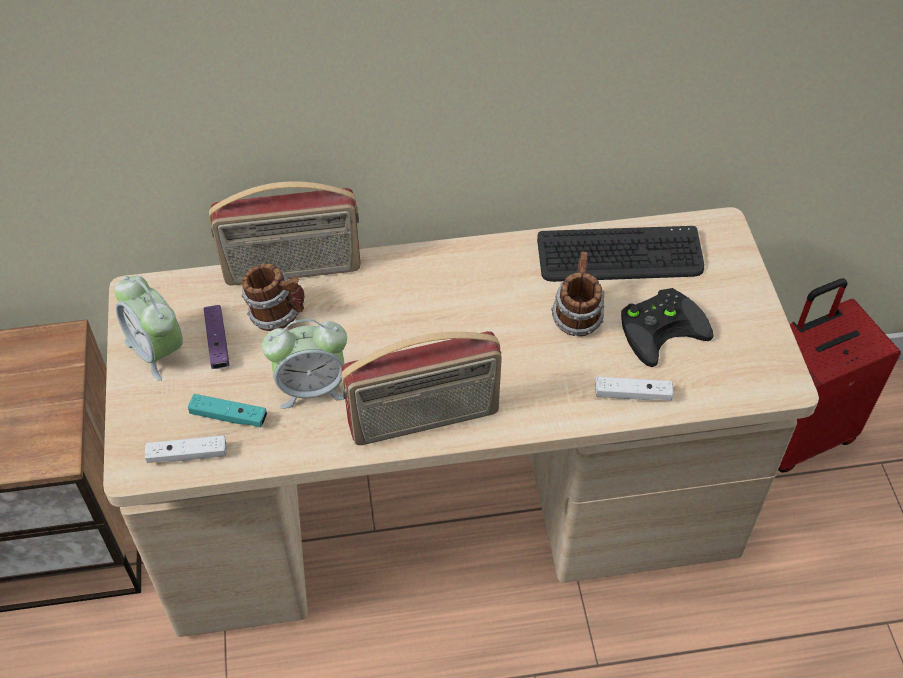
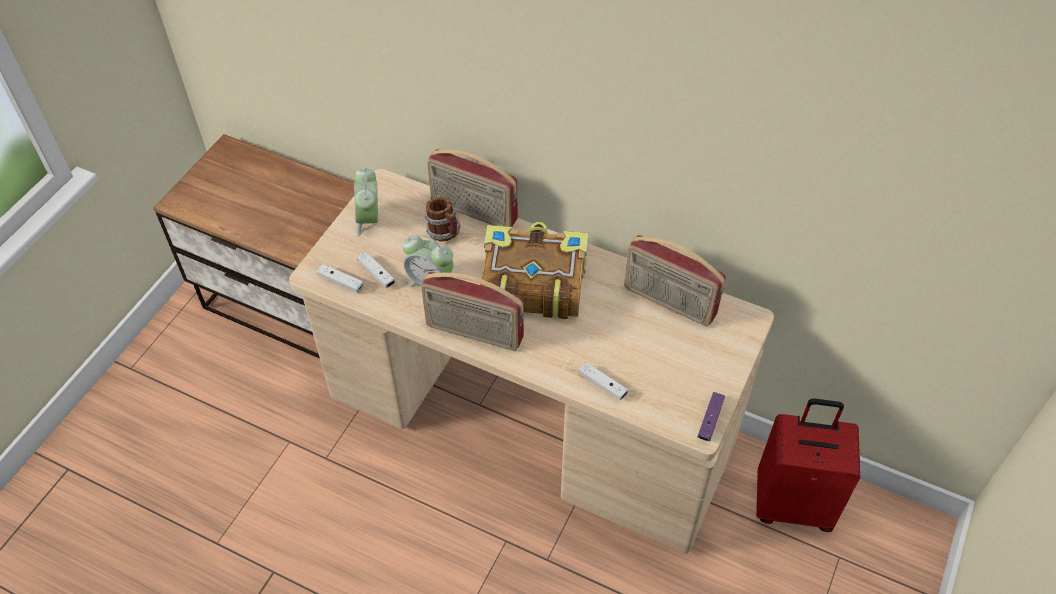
camera: 35 degrees right, 0 degrees up
turquoise game controller [188,394,267,427] -> white game controller [357,251,395,288]
purple game controller [204,305,229,369] -> purple game controller moved to [697,392,725,441]
keyboard [537,226,704,282] -> radio [624,235,726,326]
mug [551,252,604,336] -> none
black game controller [621,288,713,367] -> none
none -> book [480,222,588,319]

